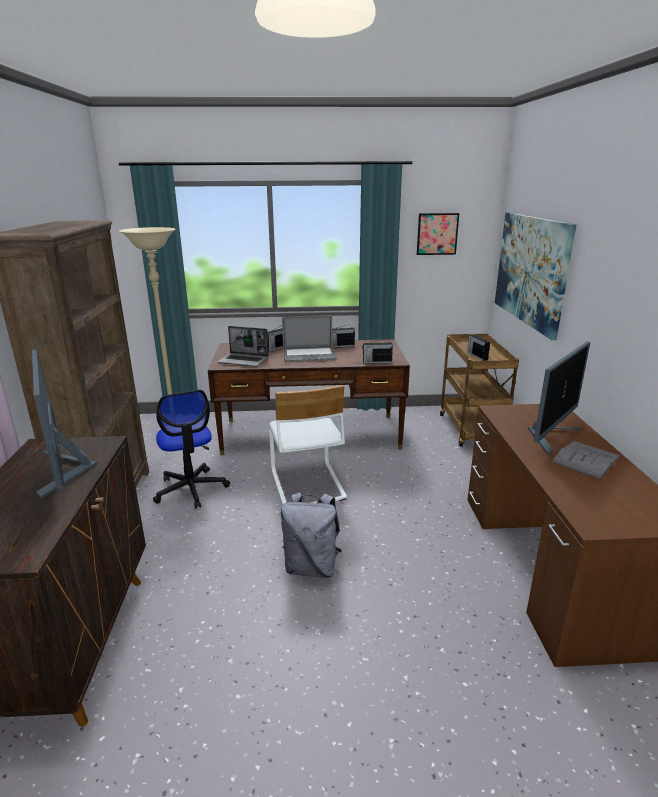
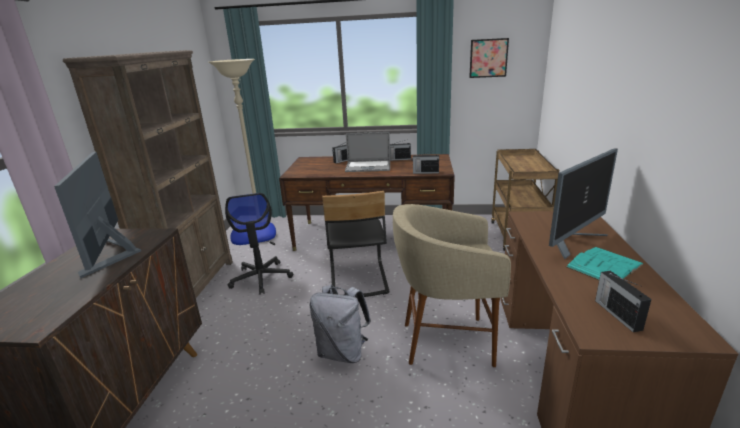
camera: 10 degrees right, 0 degrees up
laptop [217,326,269,367] -> none
white chair [269,385,347,504] -> black chair [322,191,389,298]
radio [467,335,490,361] -> radio moved to [595,271,651,332]
picture [495,213,576,340] -> none
grey book [551,441,621,480] -> turquoise book [566,247,644,280]
none -> beige stool [393,204,511,367]

